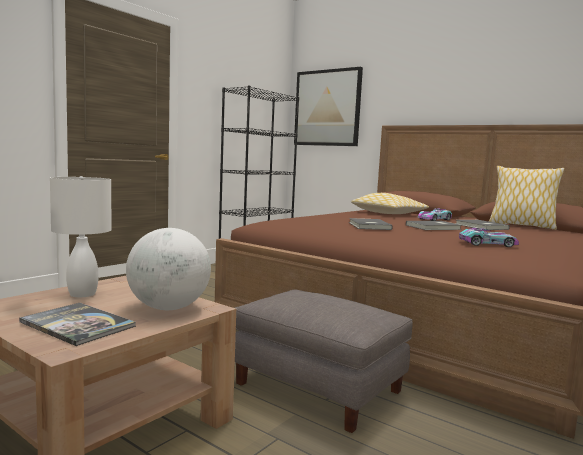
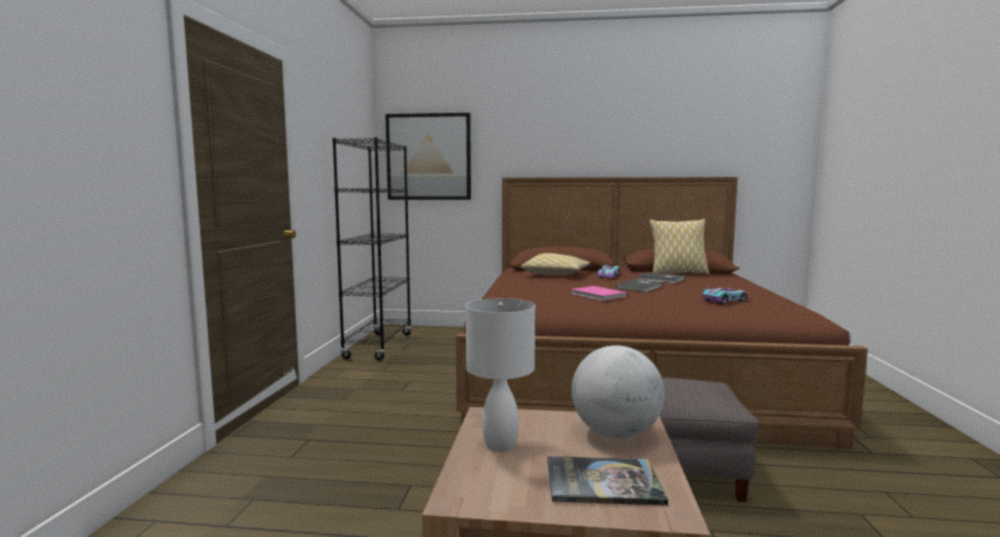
camera: 30 degrees left, 0 degrees up
grey book [349,218,393,230] -> pink book [570,286,627,301]

